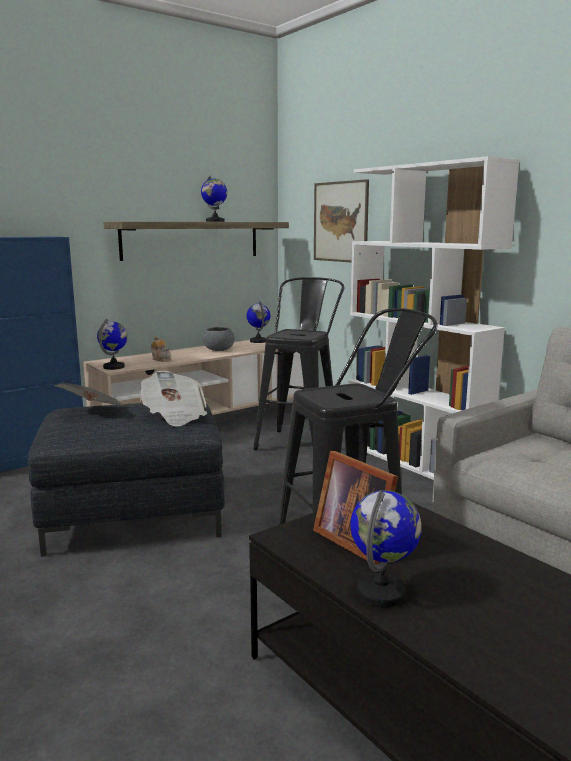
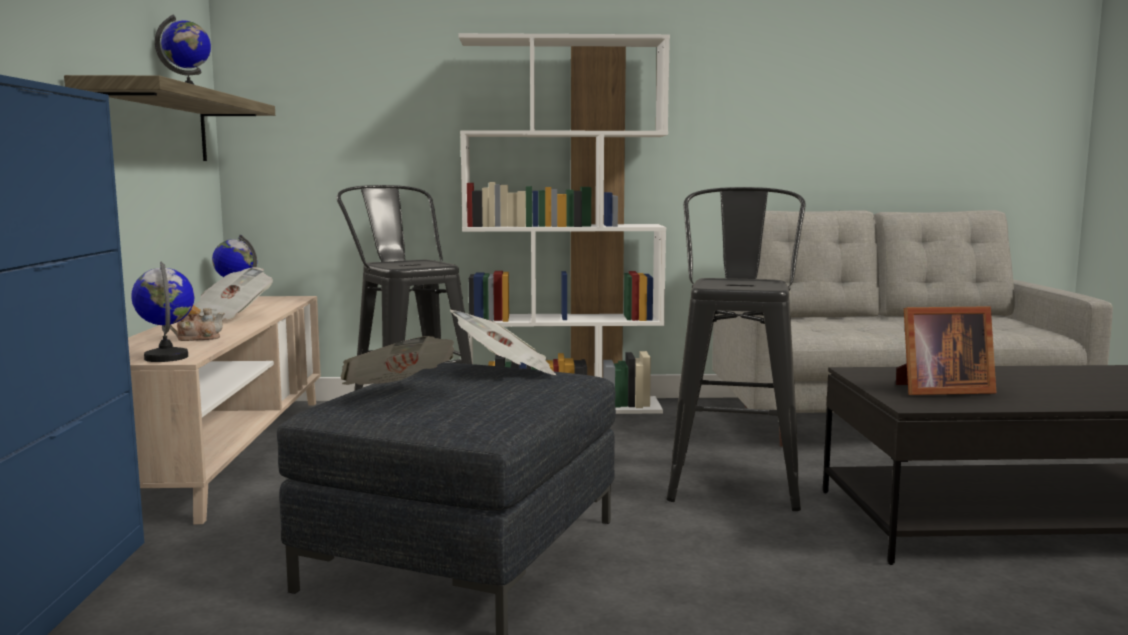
camera: 55 degrees left, 5 degrees down
grey bowl [203,327,235,351] -> newspaper [194,267,273,319]
picture [314,179,369,263] -> none
globe [350,490,422,608] -> none

